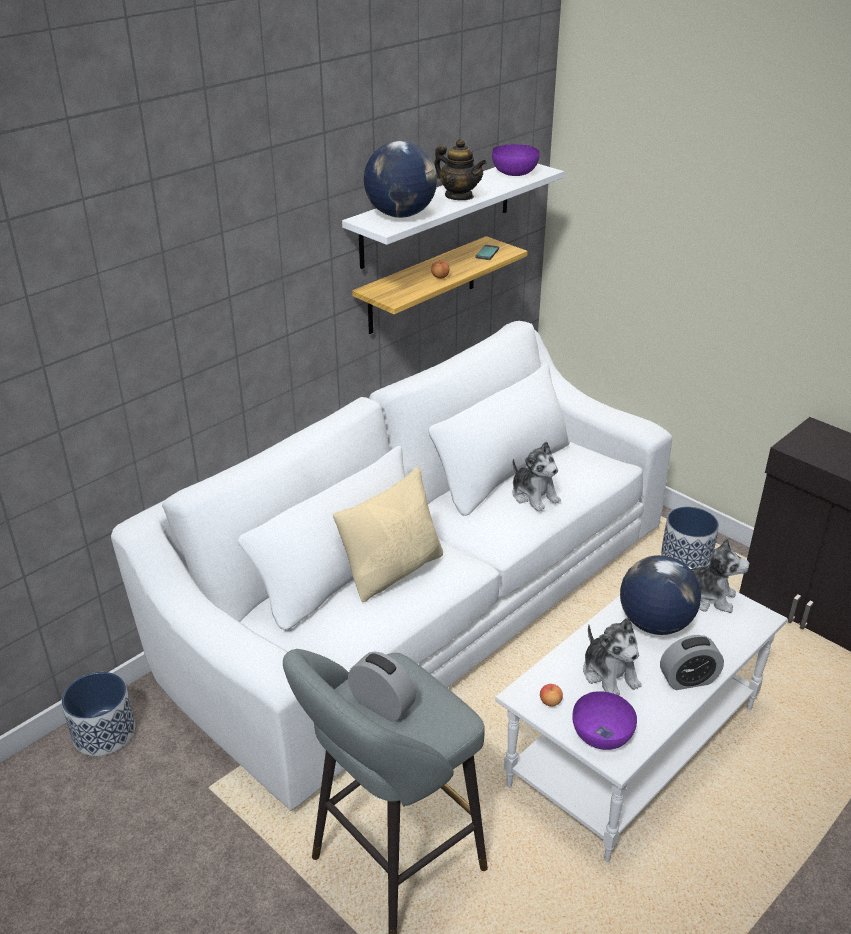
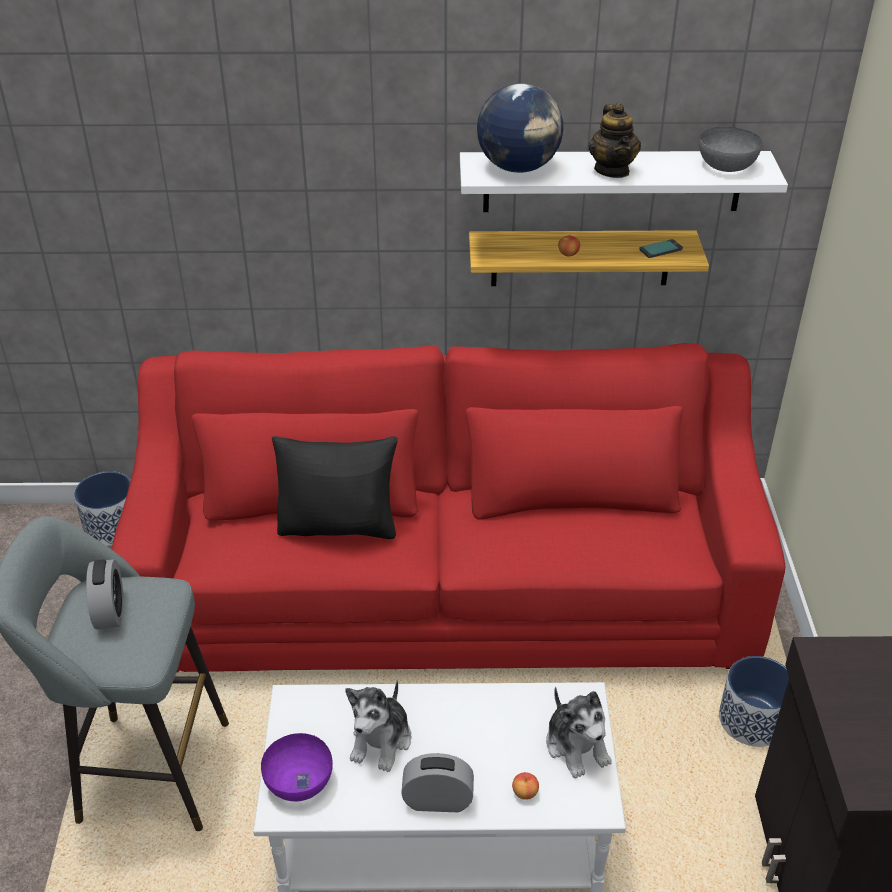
camera: 45 degrees right, 5 degrees up
white sofa [111,321,672,811] -> red sofa [112,343,785,672]
beige pillow [333,466,443,602] -> black pillow [272,436,398,539]
purple bowl [492,144,540,176] -> grey bowl [699,127,762,172]
plush toy [512,442,561,512] -> none
apple [540,684,563,707] -> apple moved to [512,772,539,800]
globe [620,555,701,635] -> none
alarm clock [660,635,724,690] -> alarm clock turned 150 degrees clockwise [401,753,474,812]

